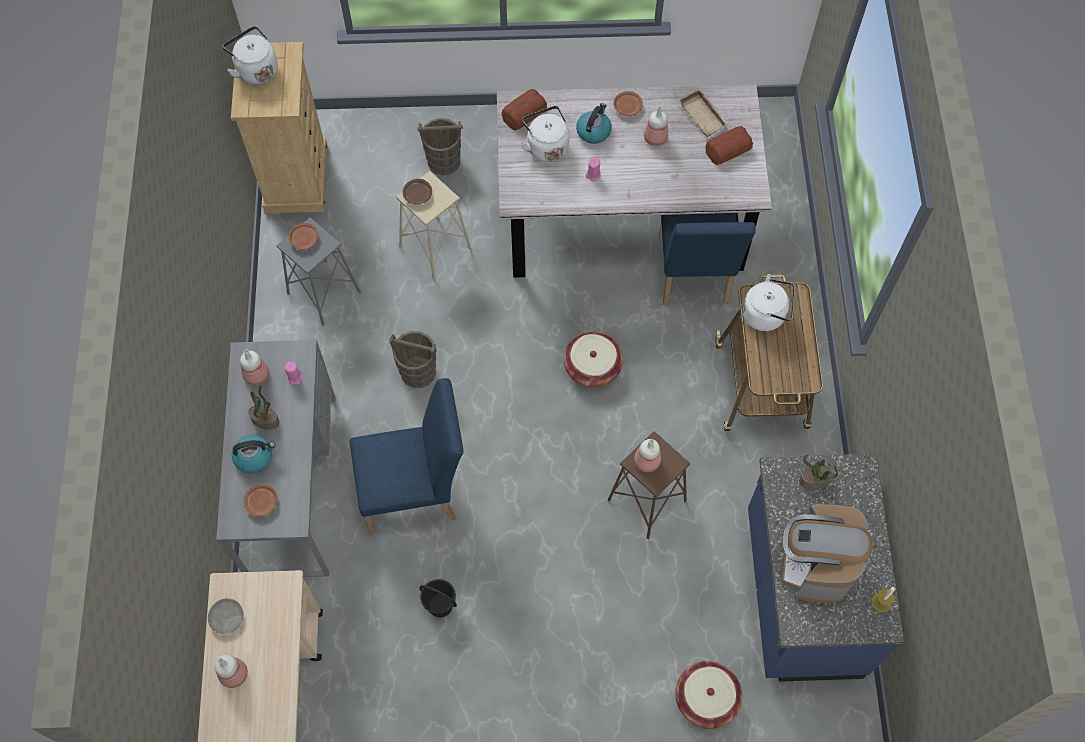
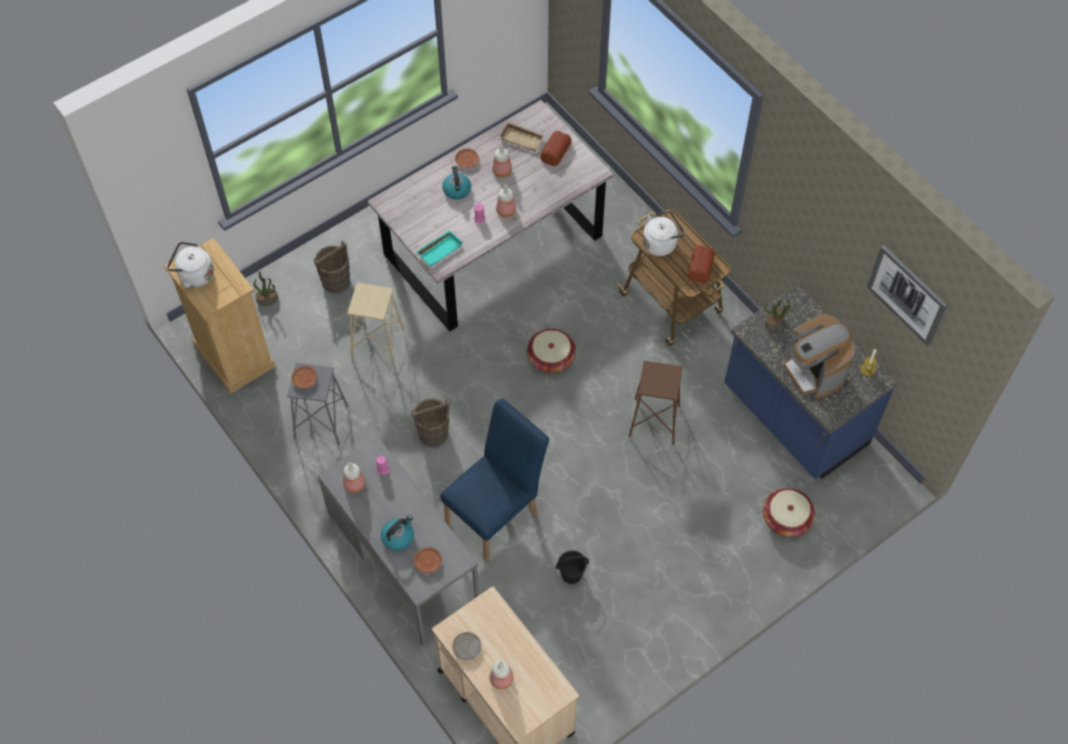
camera: 35 degrees left, 5 degrees down
potted plant [248,386,280,430] -> potted plant moved to [254,271,278,306]
brown plate [403,179,432,205] -> none
bread [502,89,547,130] -> bread moved to [688,245,715,283]
white kettle [520,106,569,162] -> none
bottle [634,439,661,472] -> bottle moved to [496,185,516,217]
blue chair [659,213,756,305] -> none
none -> turquoise tray [416,230,463,266]
none -> picture [867,245,947,346]

